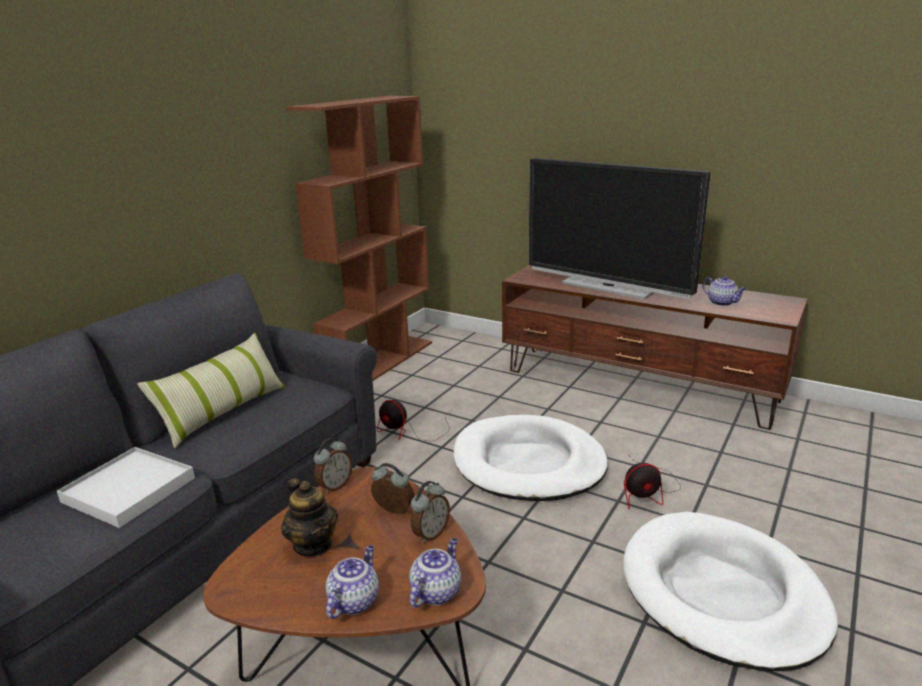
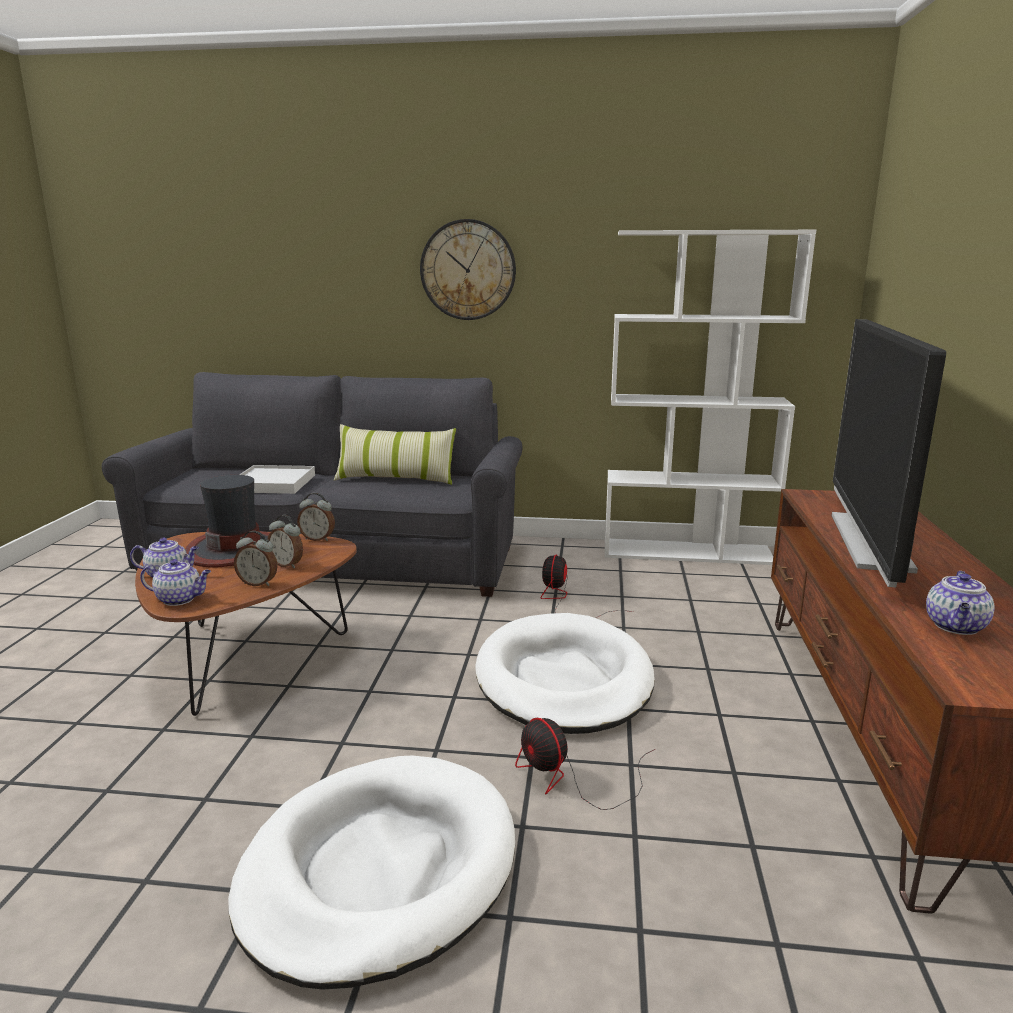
camera: 65 degrees right, 5 degrees down
teapot [281,478,338,557] -> hat [185,475,269,568]
brown bookcase [286,96,432,381] -> white bookcase [605,230,816,565]
alarm clock [371,463,414,514] -> alarm clock turned 120 degrees clockwise [267,515,303,568]
none -> wall clock [420,219,516,320]

